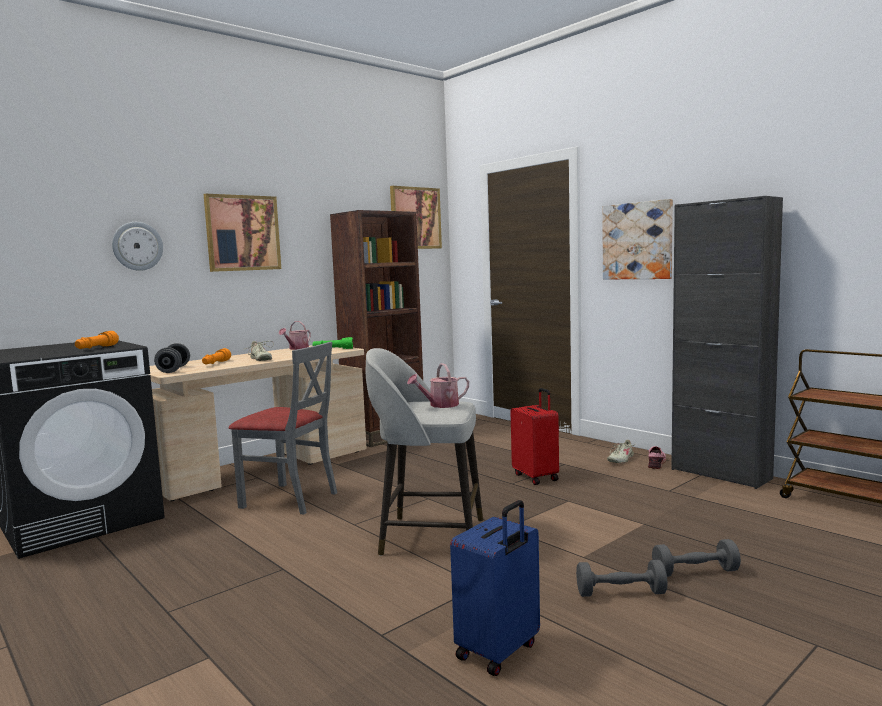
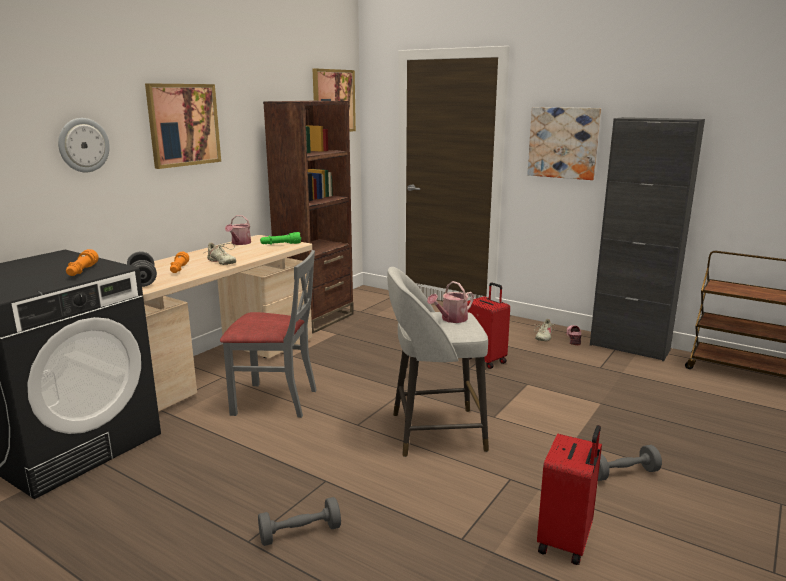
camera: 15 degrees left, 10 degrees up
blue suitcase [450,500,540,676] -> red suitcase [537,425,602,565]
grey dumbbell [652,539,741,577] -> grey dumbbell moved to [258,497,341,546]

